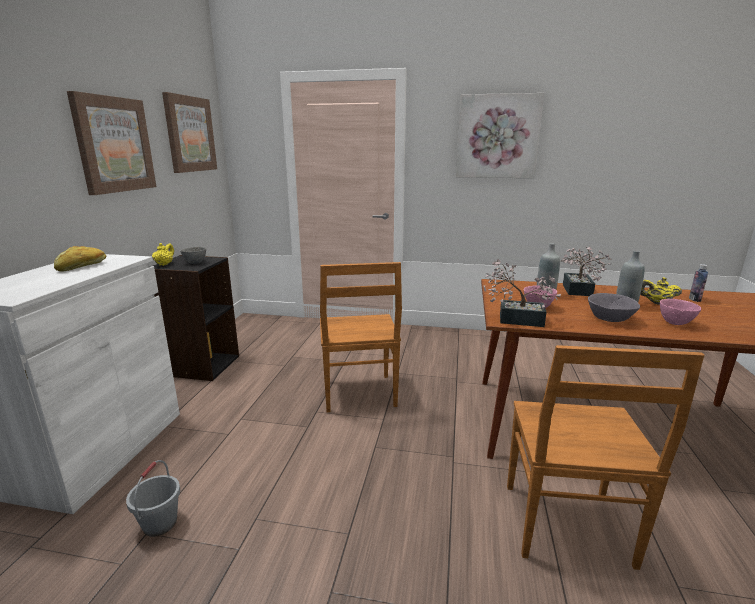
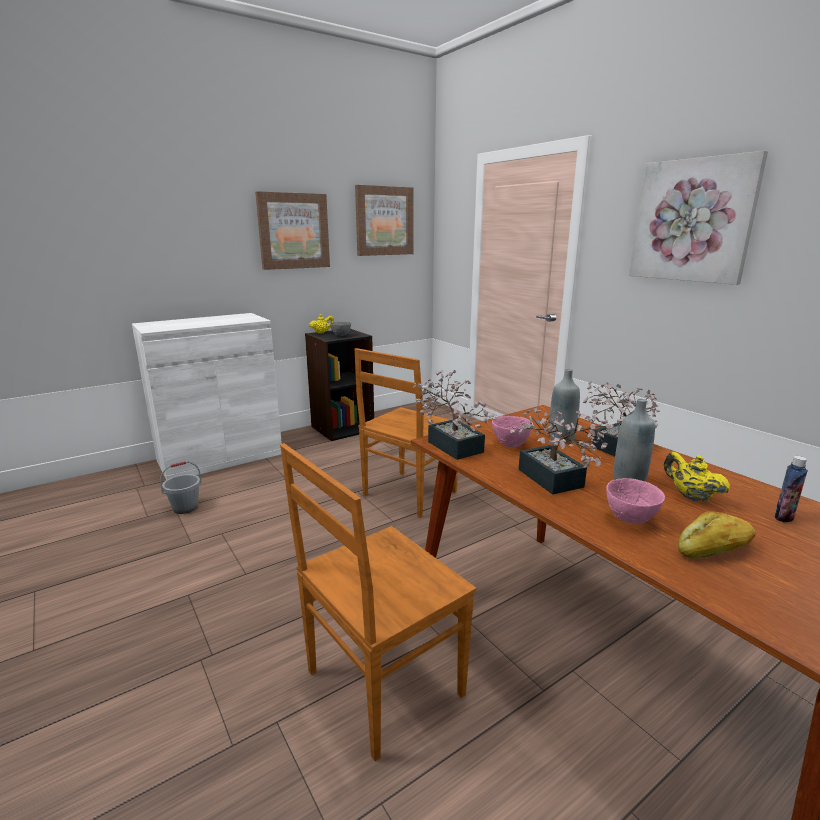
camera: 45 degrees right, 0 degrees up
bread [54,246,106,272] -> bread moved to [678,511,756,559]
grey bowl [588,293,640,322] -> potted plant [510,408,614,495]

